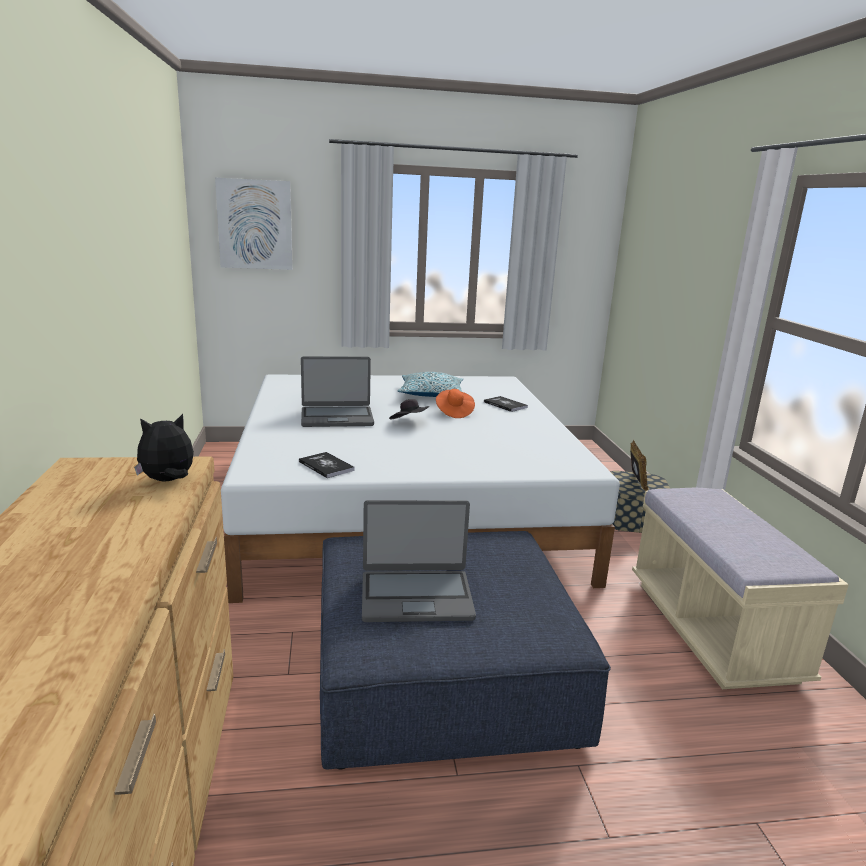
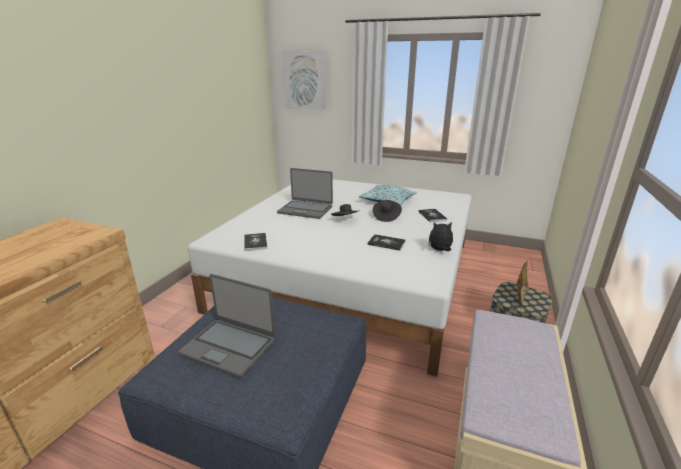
camera: 30 degrees right, 5 degrees up
plush toy [134,414,194,481] -> plush toy moved to [428,222,453,251]
orange hat [436,389,475,418] -> black hat [373,200,402,222]
none -> book [368,234,406,251]

